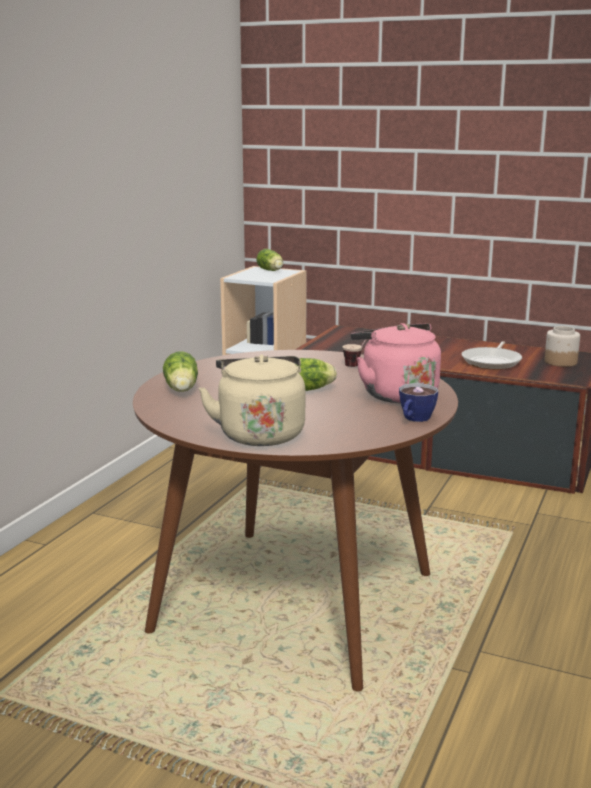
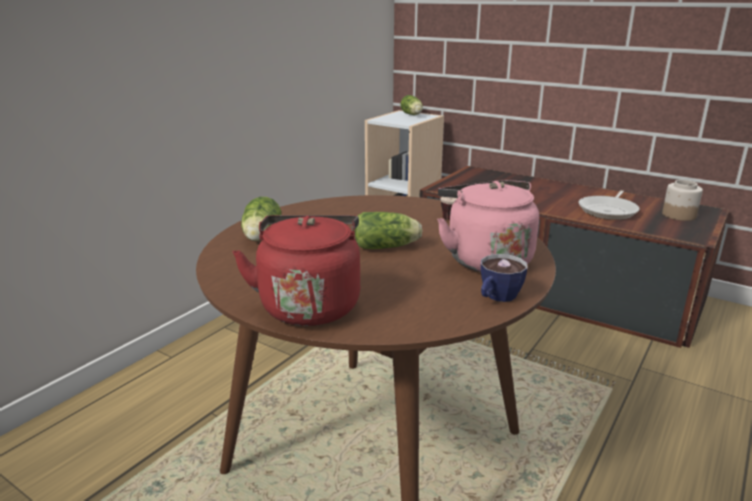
camera: 10 degrees right, 5 degrees up
beige kettle [199,355,305,446] -> red kettle [233,215,360,326]

